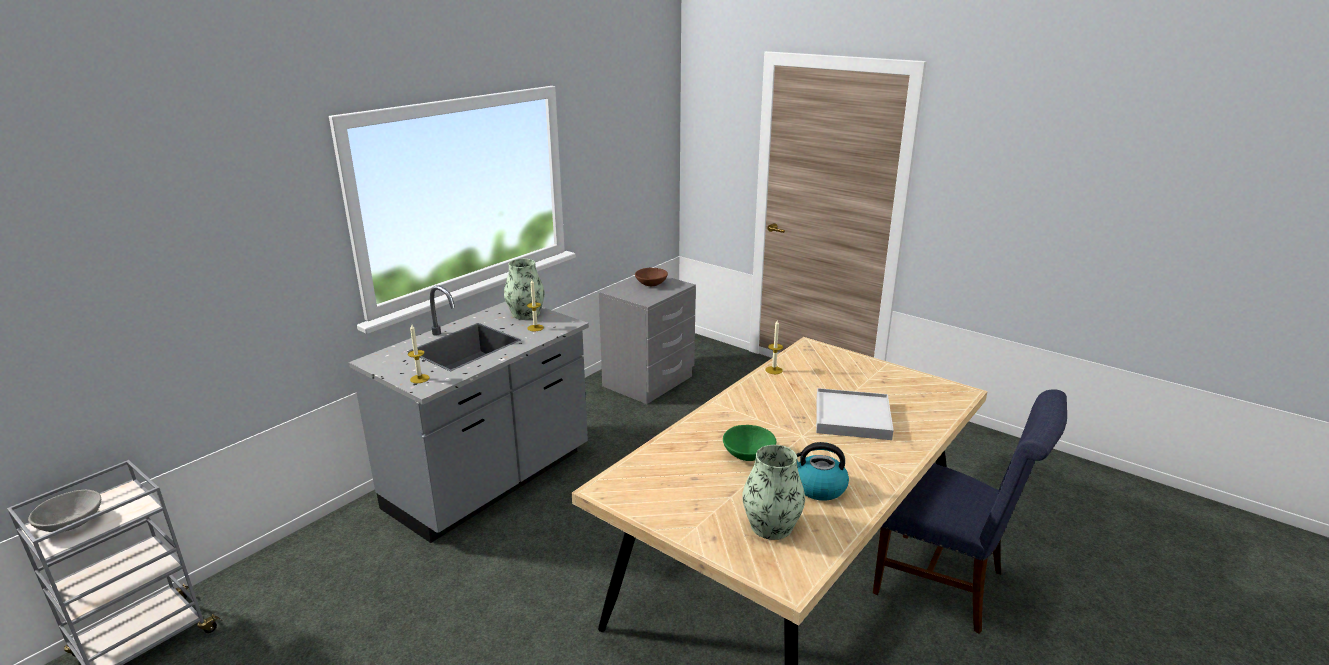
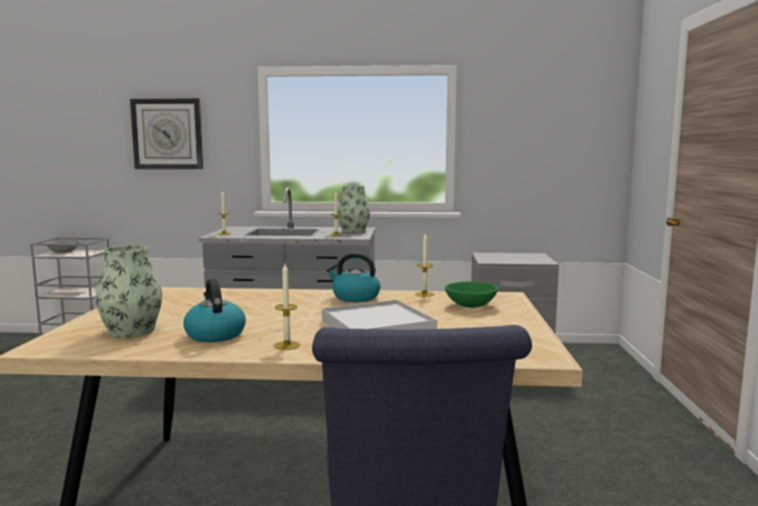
camera: 55 degrees right, 15 degrees down
brown bowl [635,268,668,286] -> none
green bowl [723,425,776,461] -> green bowl moved to [445,281,498,308]
none -> wall clock [130,98,203,169]
none -> candle [274,264,300,350]
none -> kettle [326,252,380,302]

